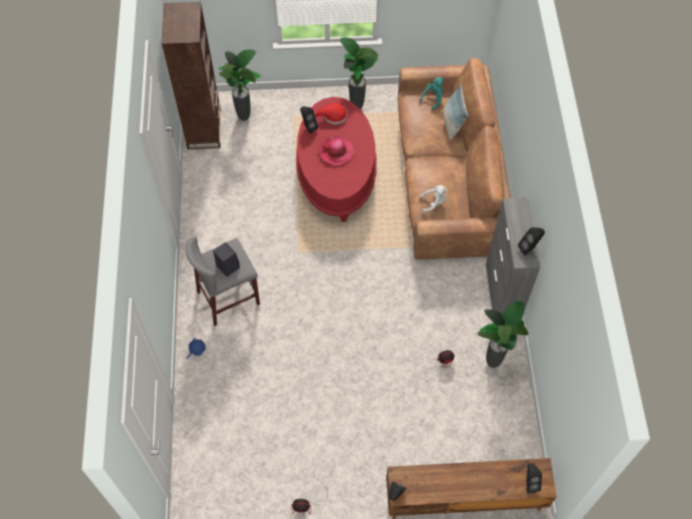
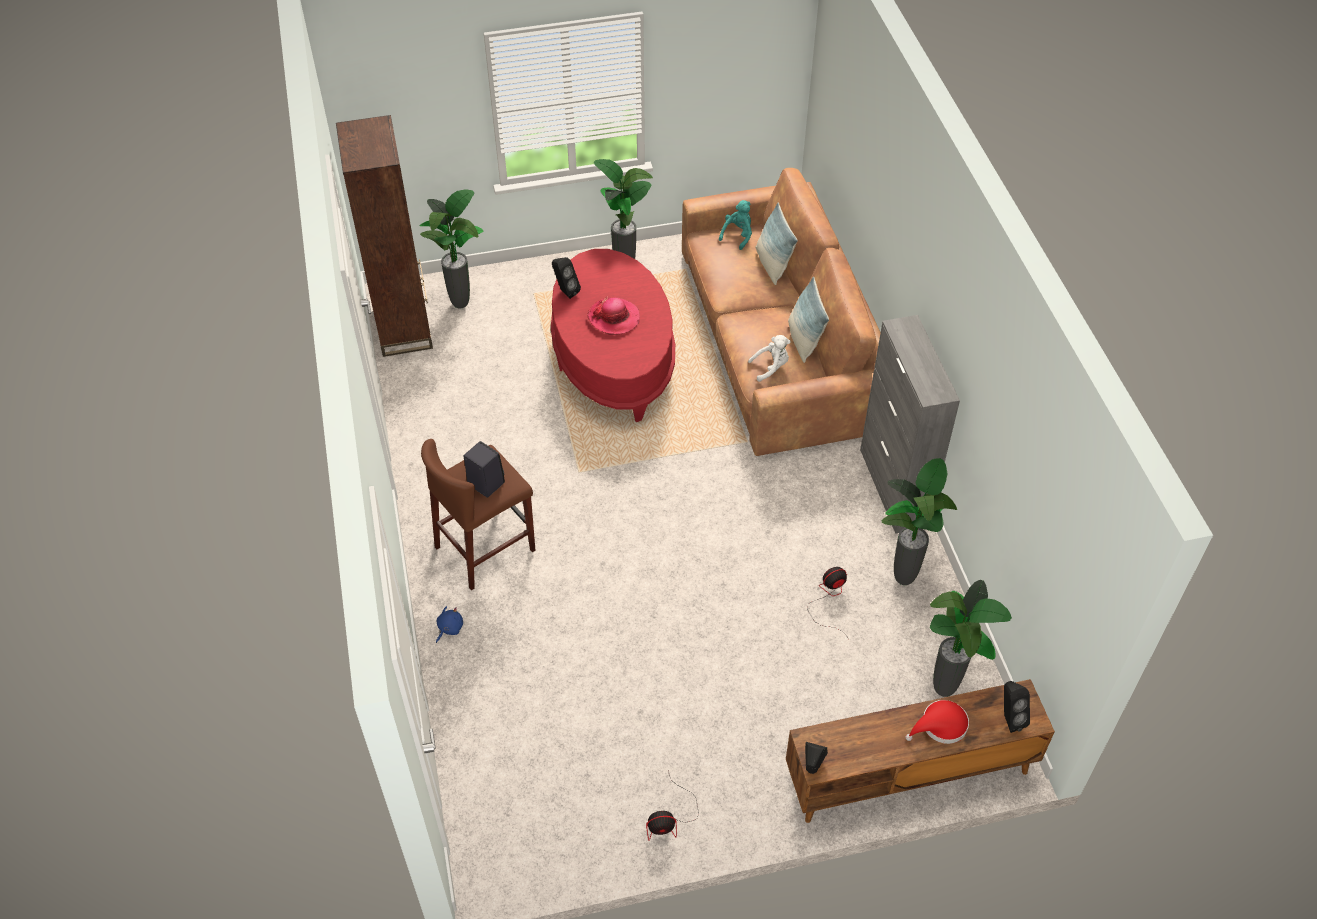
camera: 10 degrees left, 10 degrees down
grey stool [186,236,260,326] -> brown stool [421,439,535,590]
red hat [315,103,347,125] -> red hat moved to [906,700,969,744]
black speaker [518,227,545,255] -> none
none -> pillow [788,277,829,363]
none -> potted plant [930,580,1012,697]

